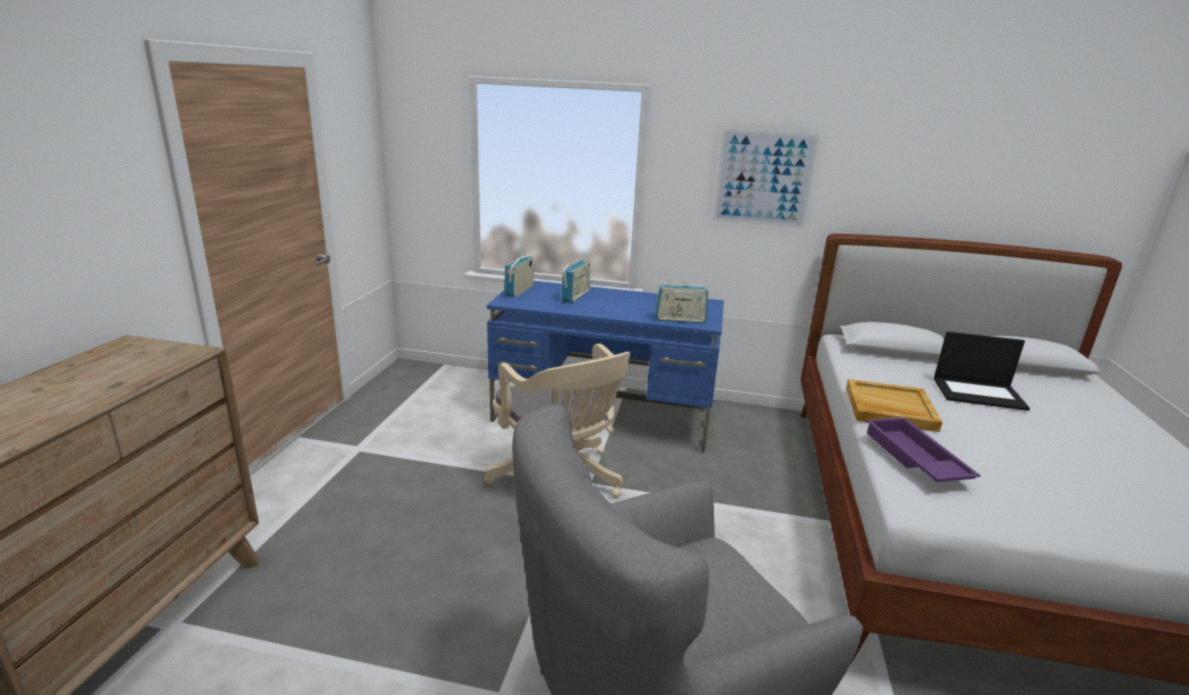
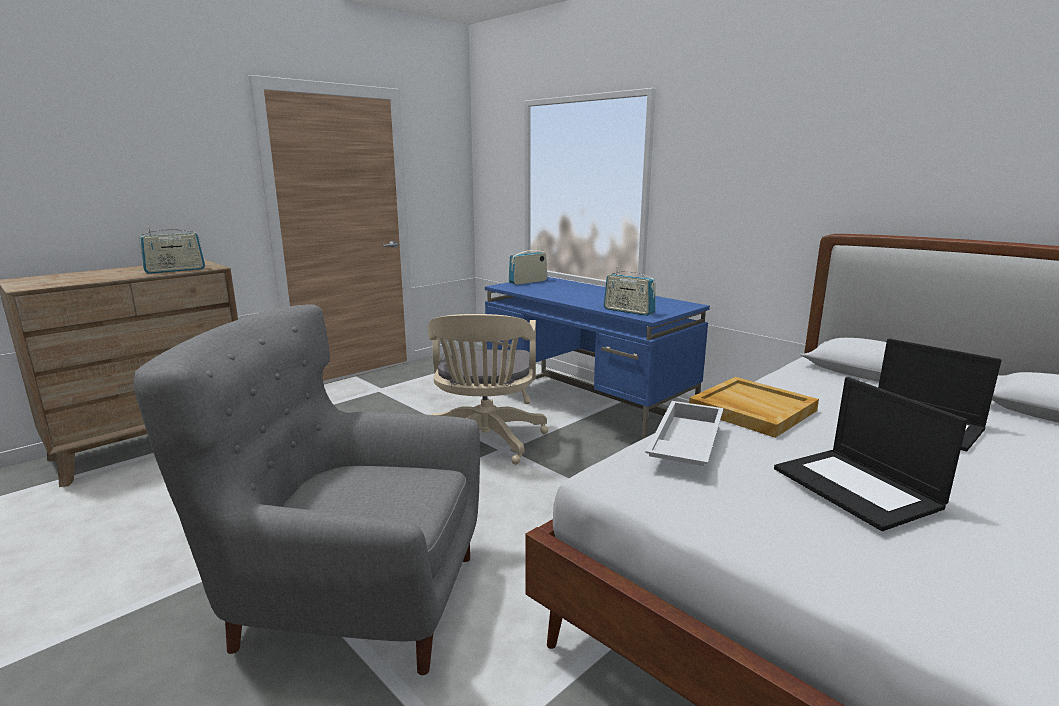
camera: 35 degrees right, 5 degrees down
radio [561,260,590,303] -> radio moved to [139,226,205,274]
picture [713,128,819,228] -> none
purple tray [866,418,981,482] -> white tray [645,401,724,466]
none -> laptop [774,377,968,531]

